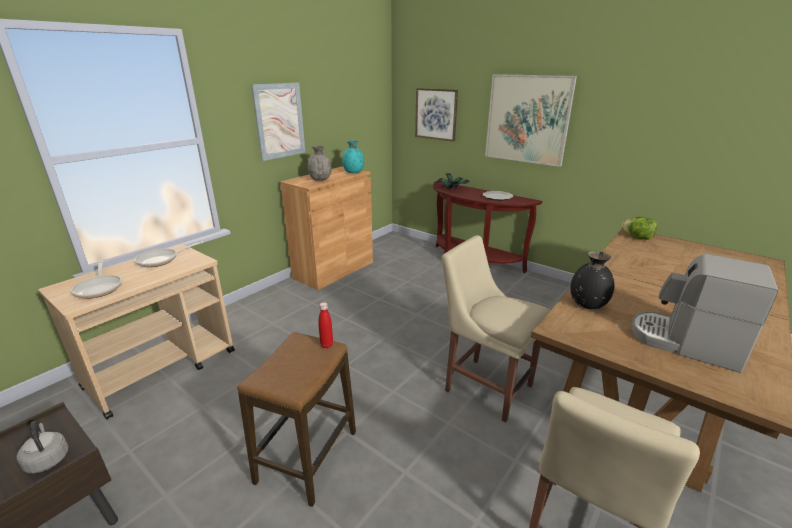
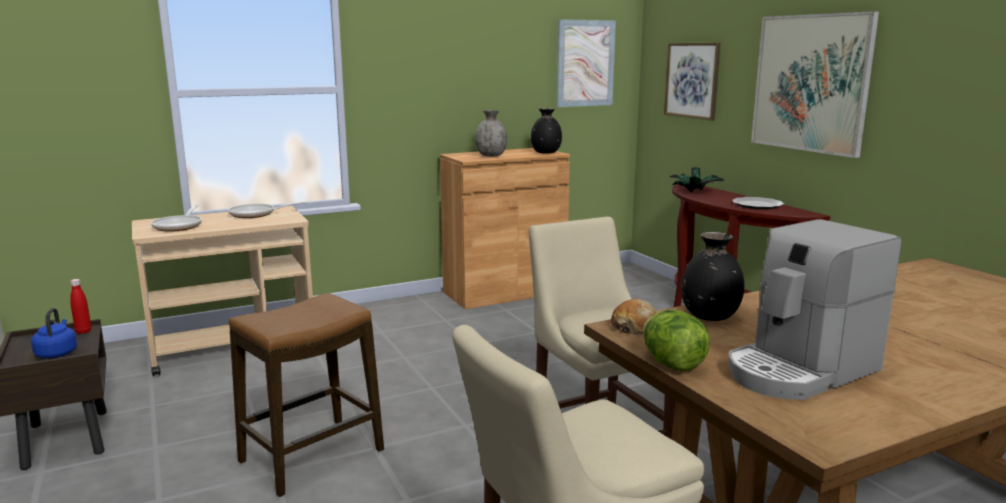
camera: 25 degrees right, 10 degrees down
grey kettle [17,421,68,473] -> blue kettle [31,308,77,358]
picture [251,82,306,161] -> picture moved to [557,19,616,107]
red bottle [318,302,333,348] -> red bottle moved to [70,279,91,334]
turquoise vase [342,140,364,173] -> black vase [531,108,562,154]
lettuce [622,216,657,240] -> lettuce moved to [643,310,710,371]
coffee machine [632,253,778,373] -> coffee machine turned 90 degrees counterclockwise [728,219,902,400]
none -> bread [611,299,656,334]

